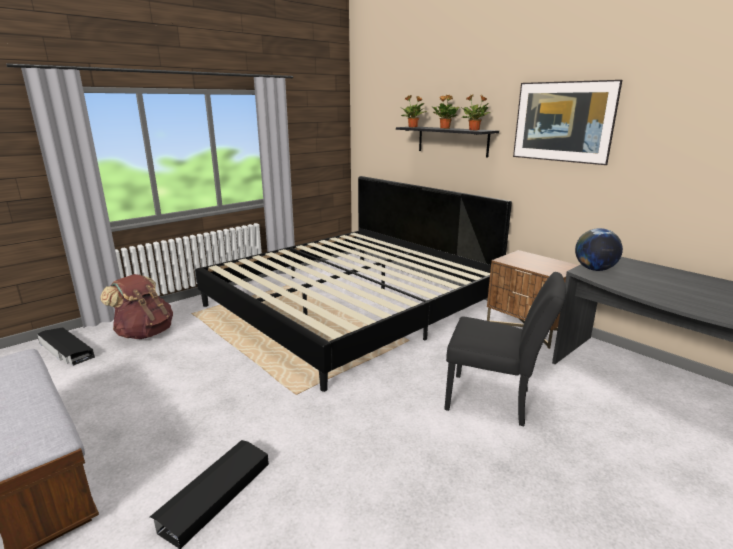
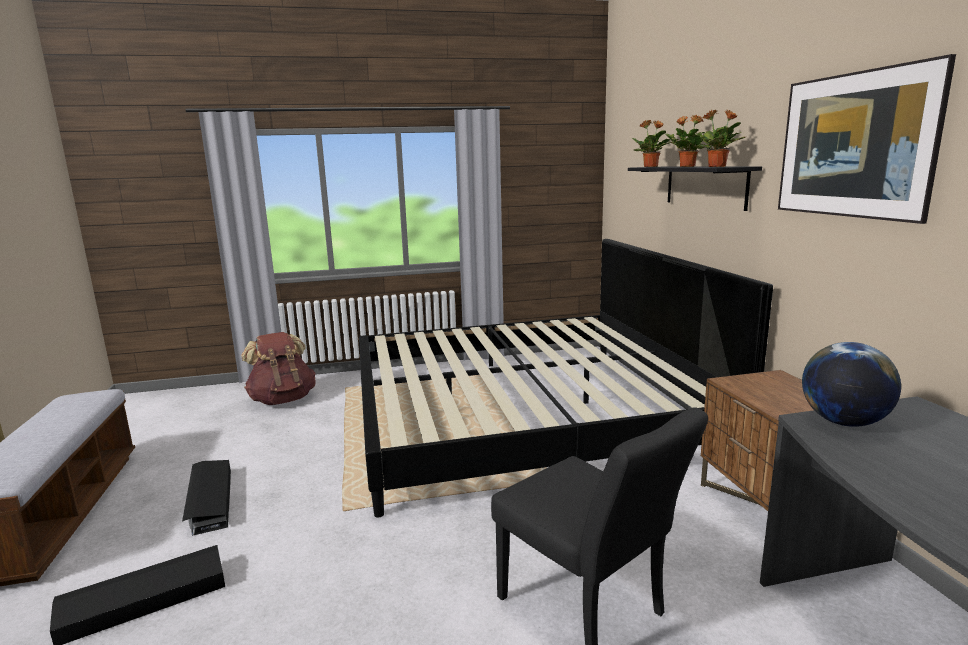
camera: 30 degrees right, 5 degrees down
black storage box [37,327,95,366] -> black storage box moved to [182,460,231,536]

